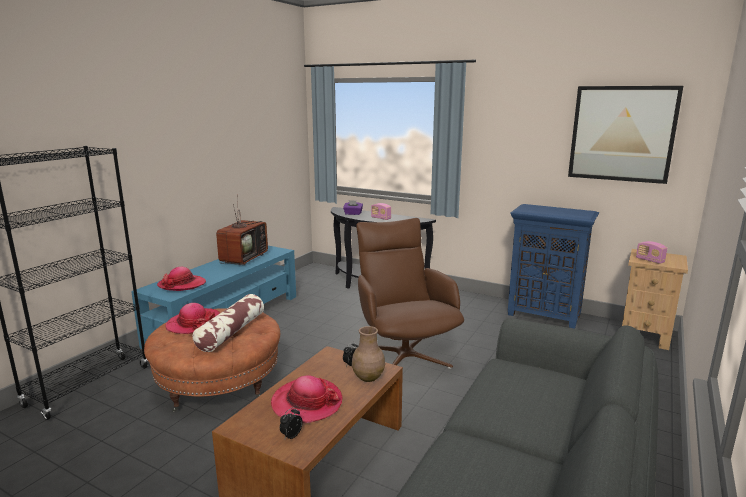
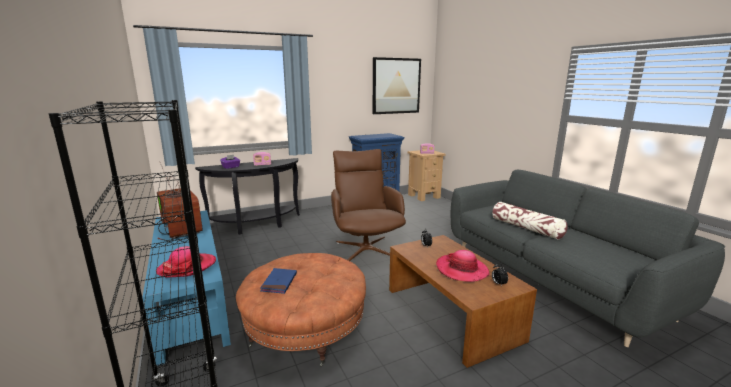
camera: 55 degrees left, 0 degrees up
hat [165,303,220,334] -> blue book [260,268,297,294]
pillow [193,294,264,352] -> pillow moved to [492,202,568,240]
brown vase [352,326,385,382] -> none
brown armchair [356,218,464,369] -> brown armchair turned 60 degrees clockwise [331,149,406,261]

